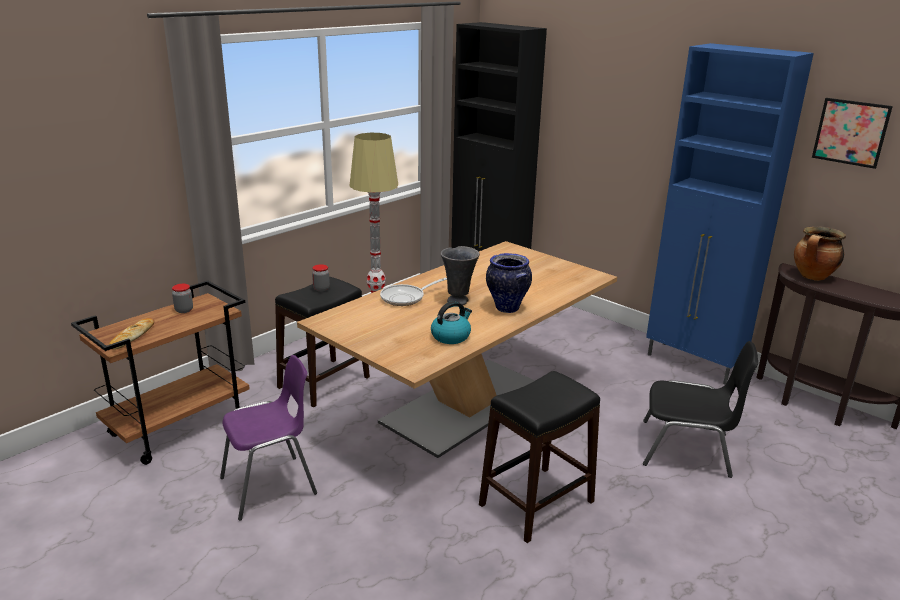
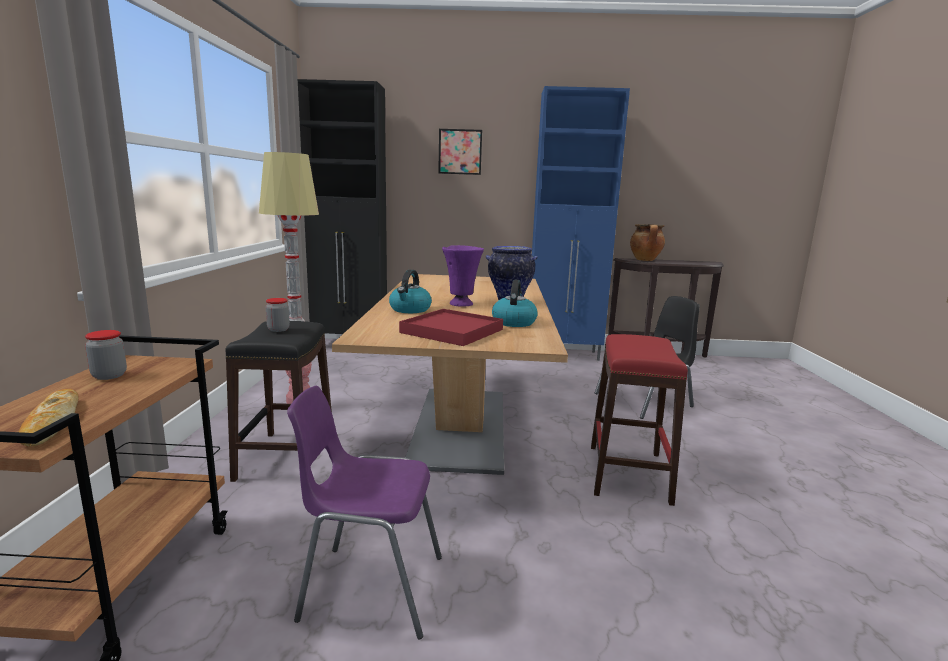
camera: 40 degrees left, 10 degrees down
purple chair [220,355,317,521] -> purple chair turned 105 degrees counterclockwise [287,386,442,639]
frying pan [380,278,447,306] -> kettle [389,270,432,313]
grey vase [441,246,480,305] -> purple vase [442,245,484,307]
black stool [479,371,600,543] -> red stool [591,334,688,506]
picture [812,98,893,169] -> picture moved to [438,129,482,175]
none -> red tray [399,309,503,346]

